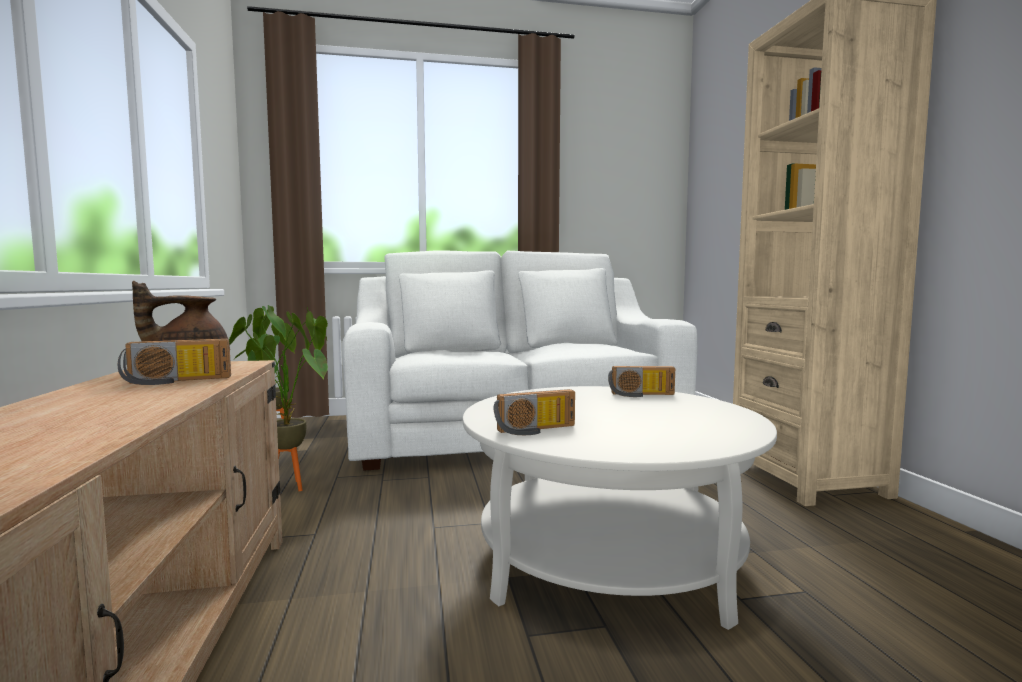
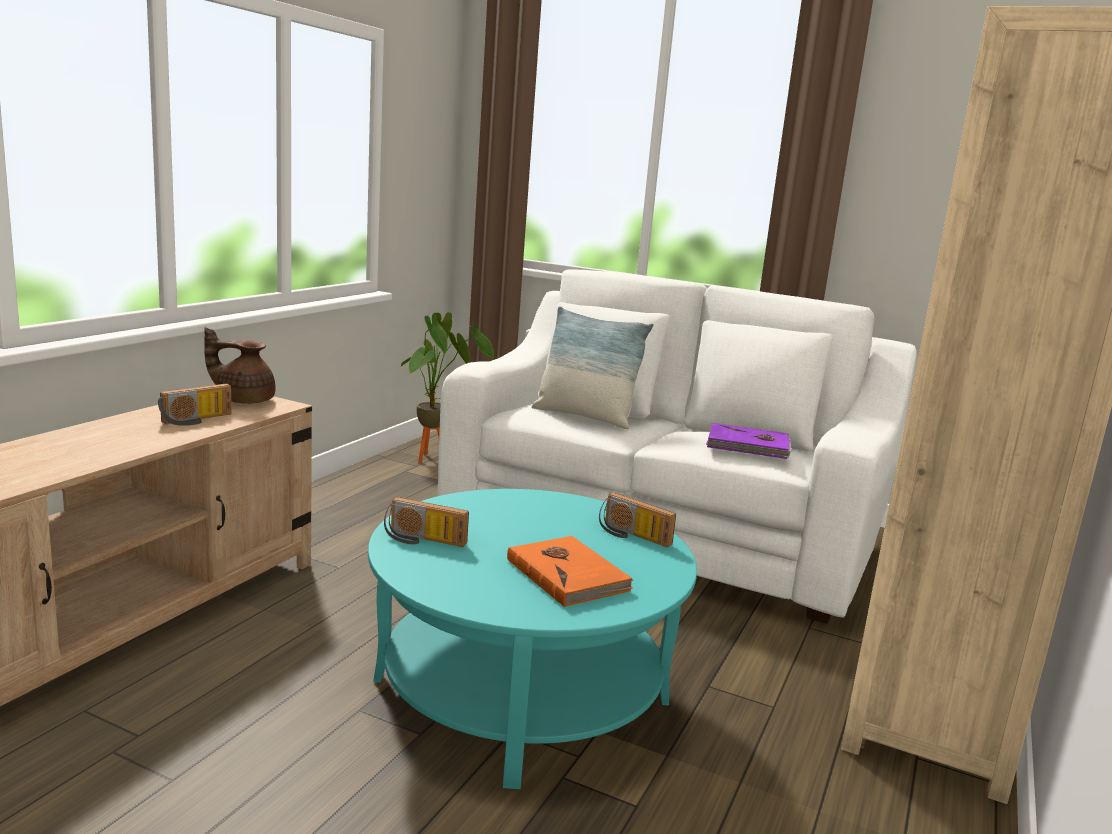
camera: 35 degrees right, 10 degrees up
radio [117,339,231,385] -> radio turned 60 degrees counterclockwise [158,384,232,426]
potted plant [229,311,328,491] -> none
white coffee table [463,386,777,630] -> turquoise coffee table [368,489,697,789]
none -> orange book [507,536,634,607]
none -> pillow [532,306,654,429]
none -> purple book [706,423,791,459]

